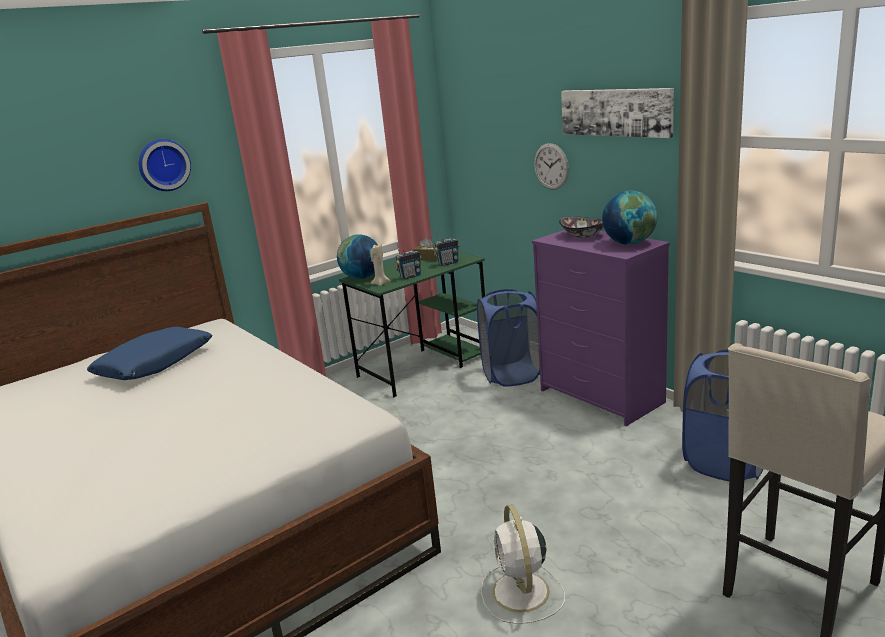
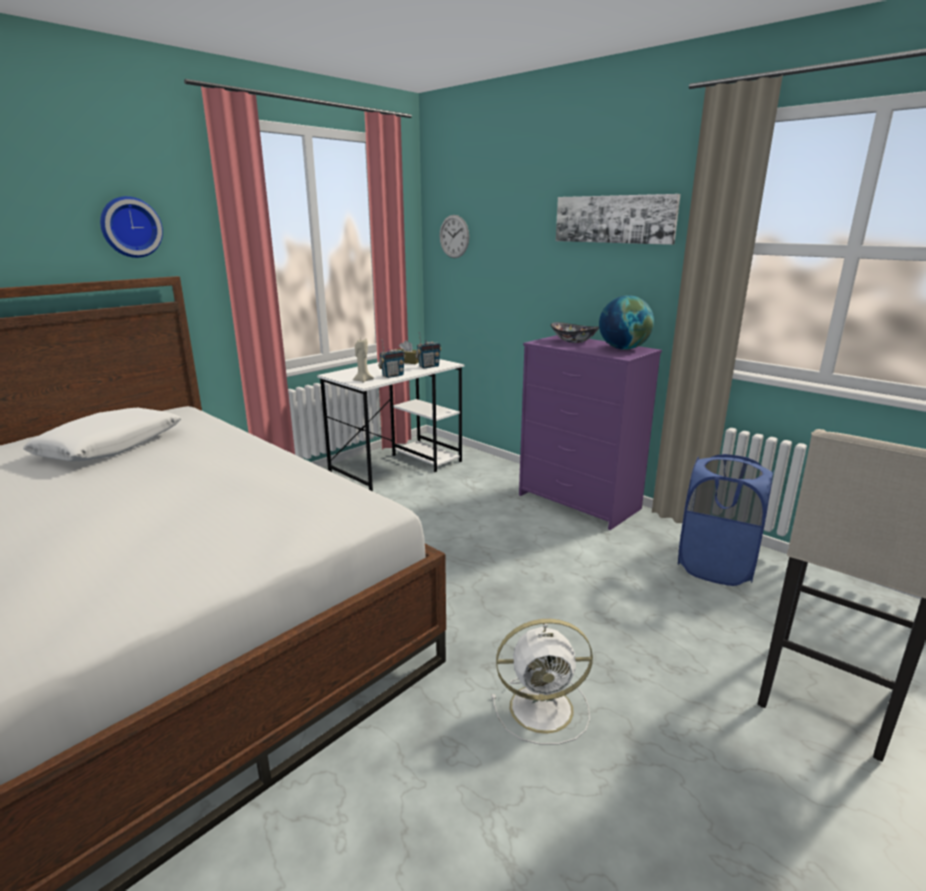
camera: 10 degrees left, 0 degrees up
blue pillow [87,327,213,380] -> white pillow [23,408,182,461]
globe [337,234,378,279] -> none
green desk [339,252,485,397] -> white desk [317,359,464,491]
blue laundry basket [477,289,540,387] -> none
white fan [481,505,565,624] -> white fan turned 75 degrees counterclockwise [491,619,593,745]
wall clock [534,143,569,190] -> wall clock moved to [440,215,469,258]

